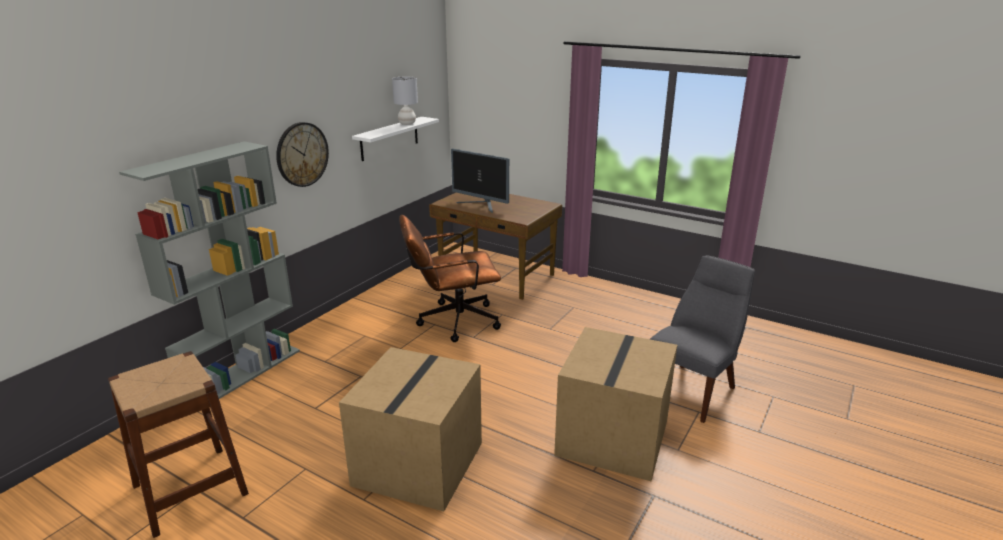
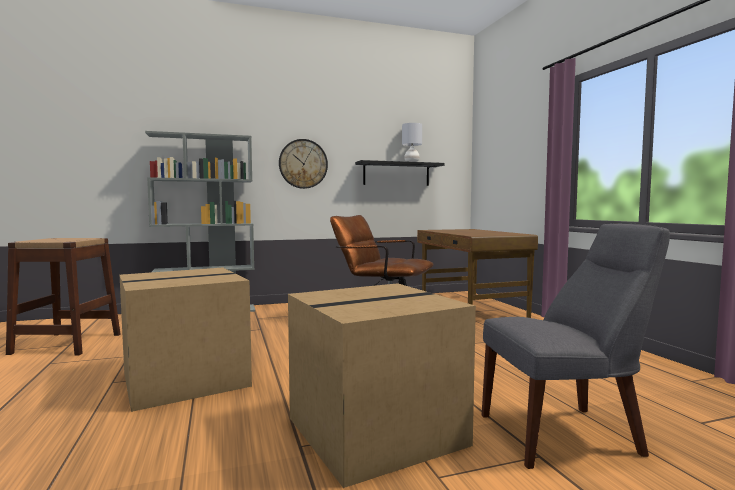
camera: 40 degrees right, 20 degrees down
white shelf [352,117,439,161] -> black shelf [355,160,445,186]
monitor [451,148,509,213] -> none

